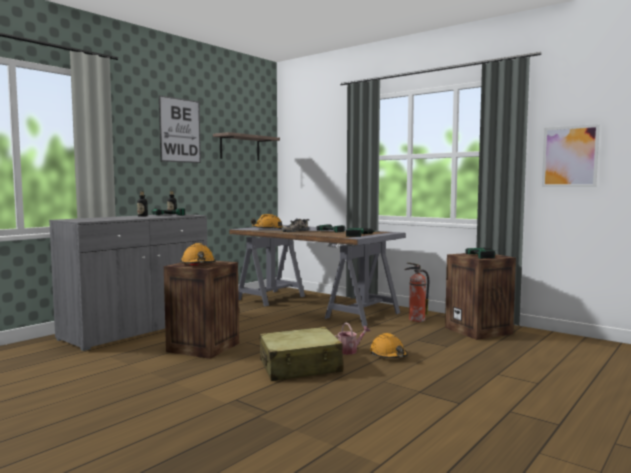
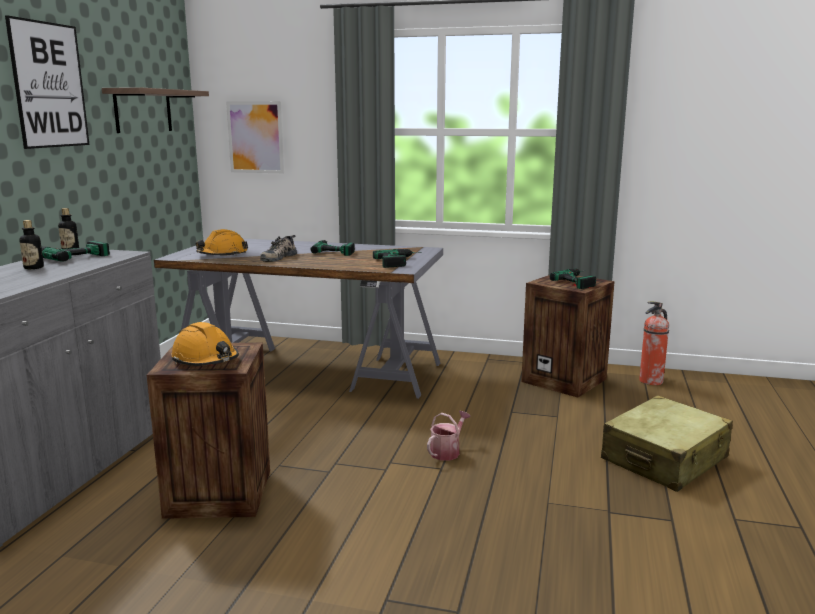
camera: 25 degrees left, 10 degrees up
beige suitcase [260,327,343,381] -> beige suitcase moved to [601,395,733,492]
orange hard hat [370,333,408,358] -> none
fire extinguisher [404,263,429,322] -> fire extinguisher moved to [639,302,669,385]
picture [542,124,600,187] -> picture moved to [226,101,284,173]

